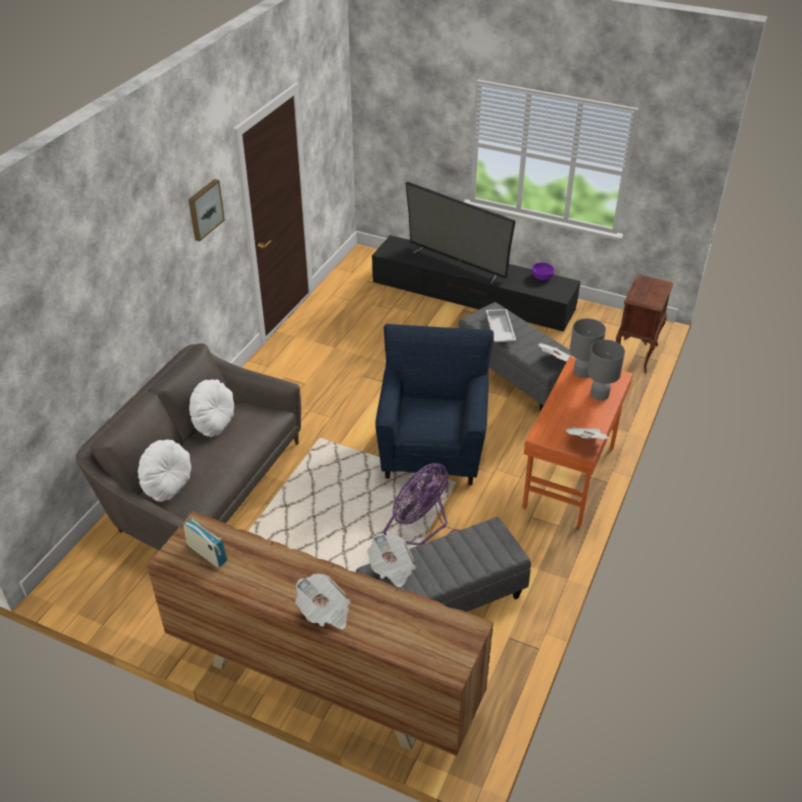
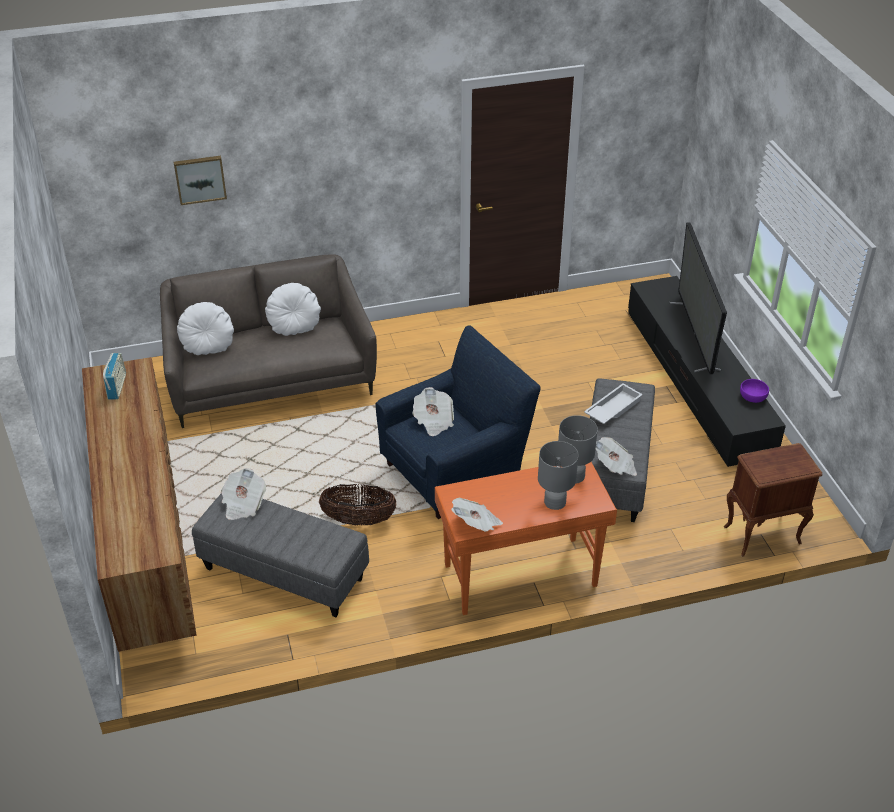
camera: 50 degrees right, 0 degrees up
picture [188,179,225,241] -> picture moved to [174,156,227,205]
newspaper [295,574,351,629] -> newspaper moved to [413,387,454,436]
purple fan [383,463,460,545] -> basket [319,484,396,526]

